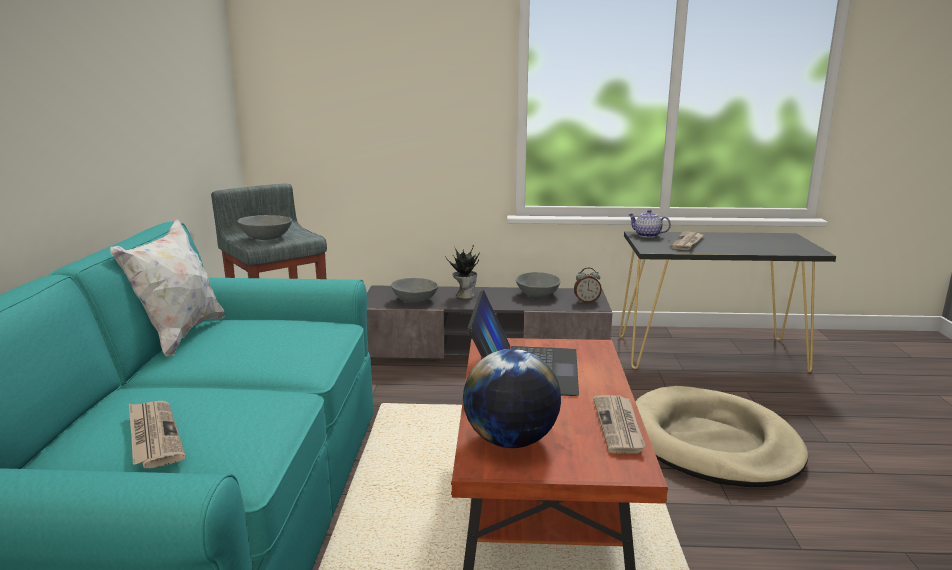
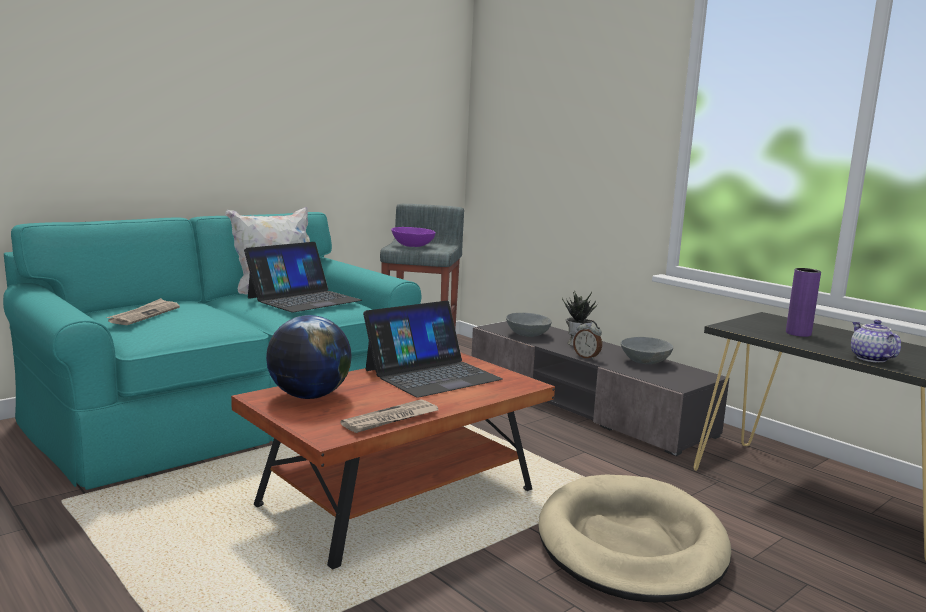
camera: 45 degrees right, 5 degrees down
grey bowl [237,215,292,240] -> purple bowl [391,227,436,247]
alarm clock [574,267,602,303] -> alarm clock moved to [573,320,602,360]
teapot [628,210,671,238] -> teapot moved to [851,320,901,363]
newspaper [671,232,703,250] -> purple vase [786,268,821,337]
none -> laptop [244,242,362,312]

